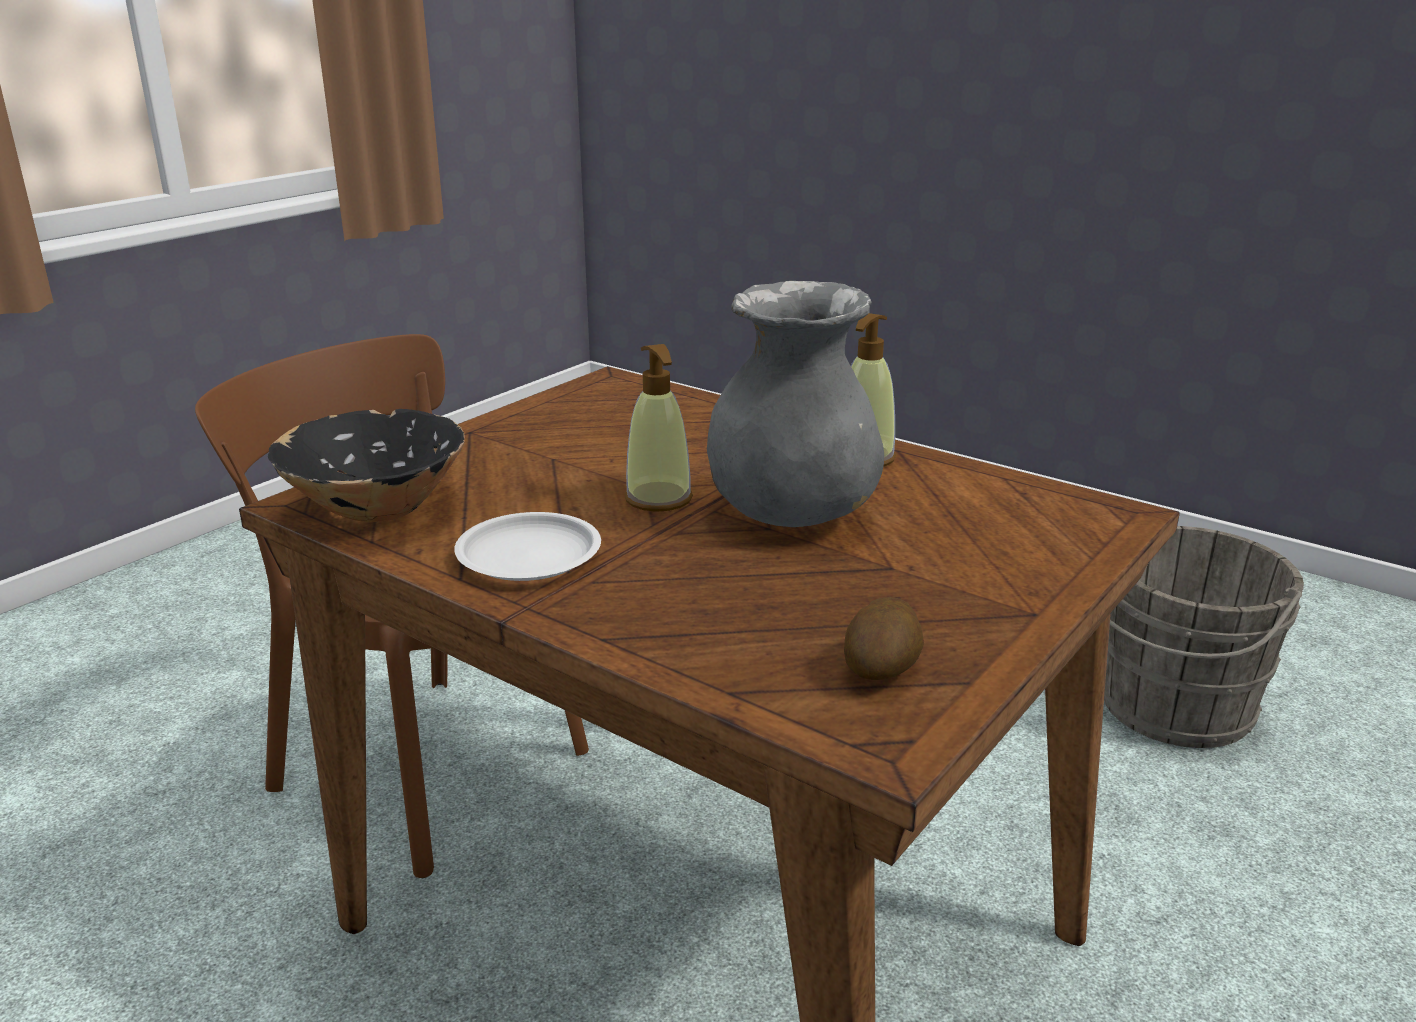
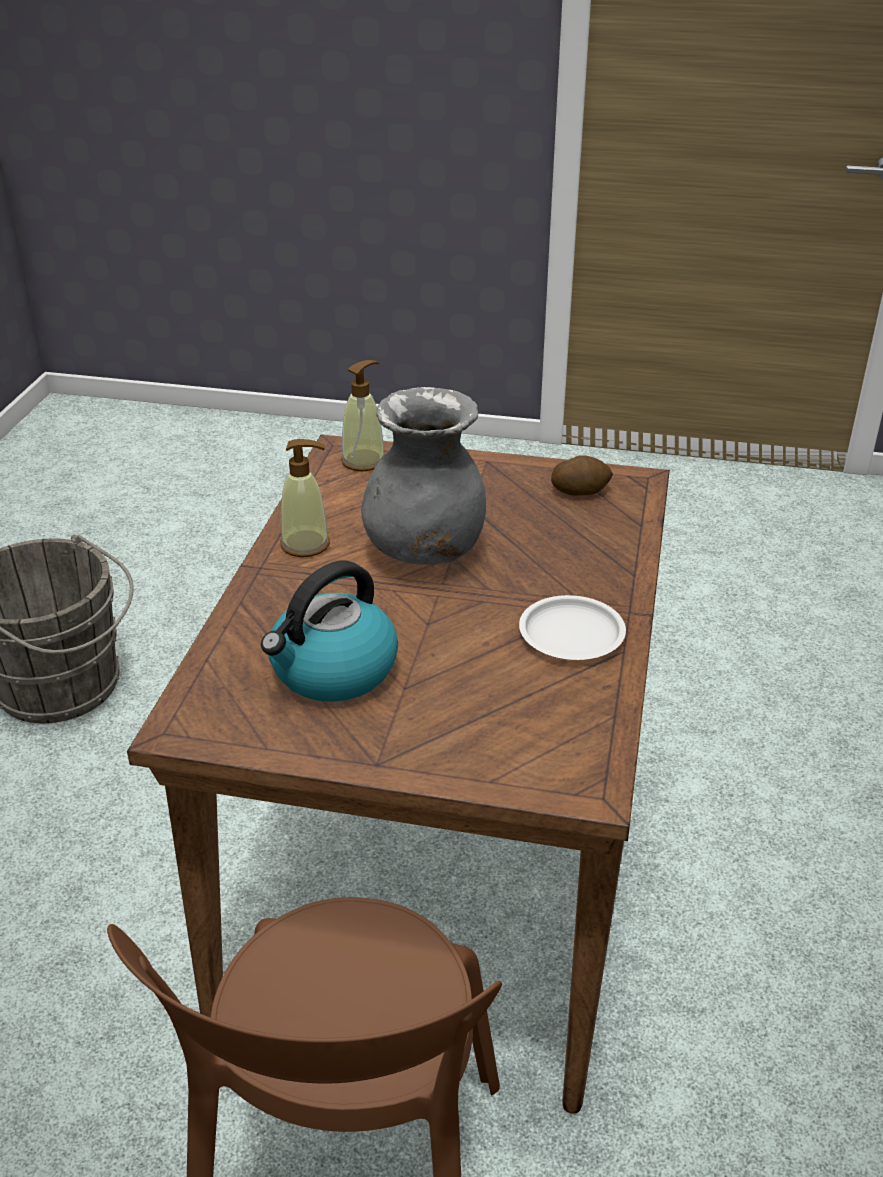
camera: 115 degrees left, 10 degrees up
black bowl [268,409,465,522] -> none
soap dispenser [625,344,693,512] -> soap dispenser moved to [341,360,385,471]
none -> kettle [261,560,398,702]

